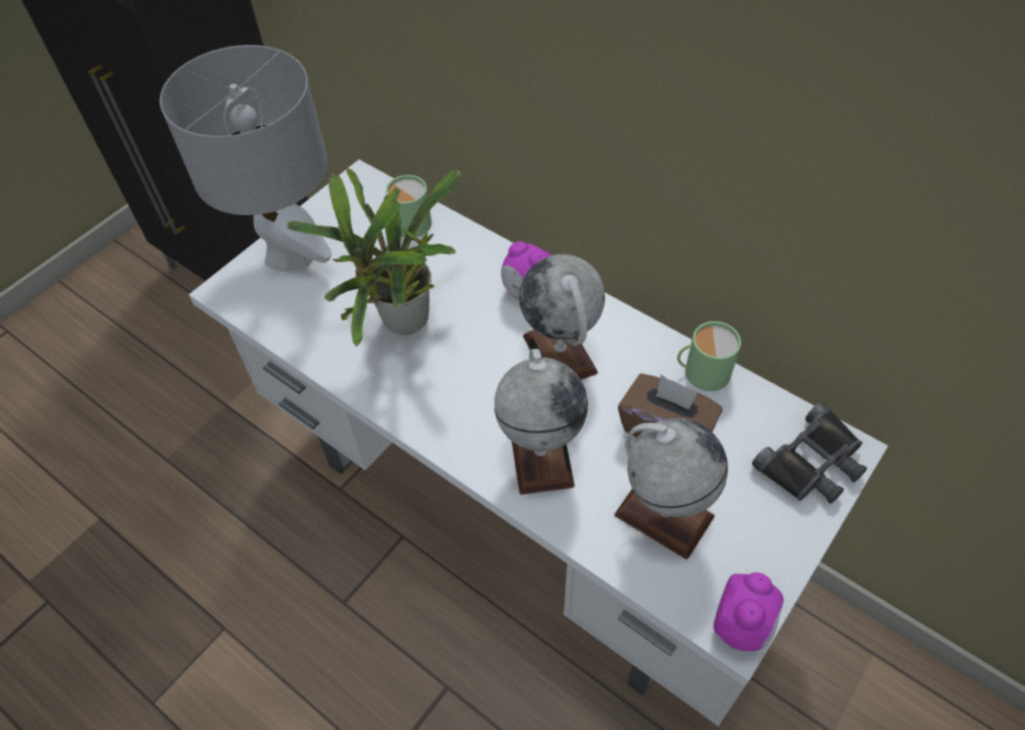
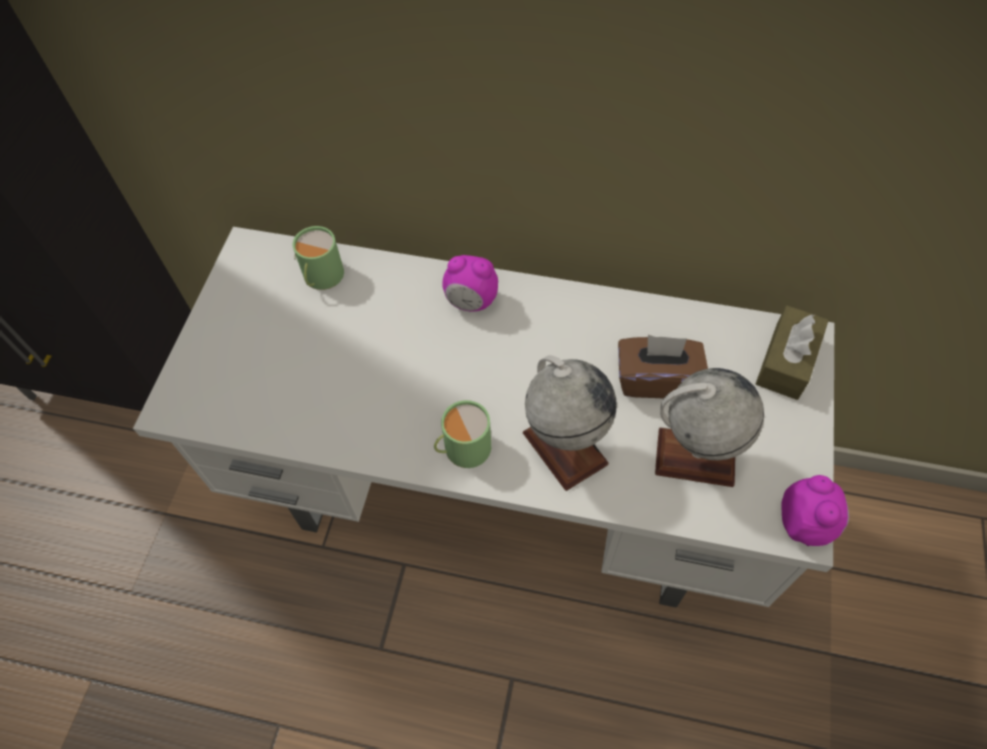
camera: 25 degrees left, 5 degrees up
grey table lamp [160,45,332,272] -> none
potted plant [286,169,462,347] -> none
globe [519,254,605,380] -> none
green mug [677,321,741,391] -> green mug moved to [434,400,491,468]
black binoculars [752,402,867,504] -> brown tissue box [756,305,829,400]

